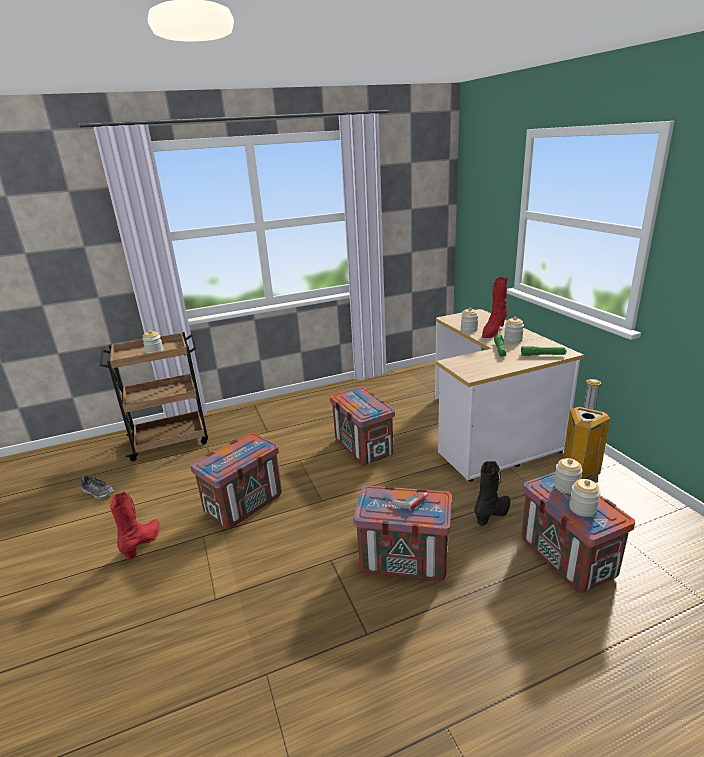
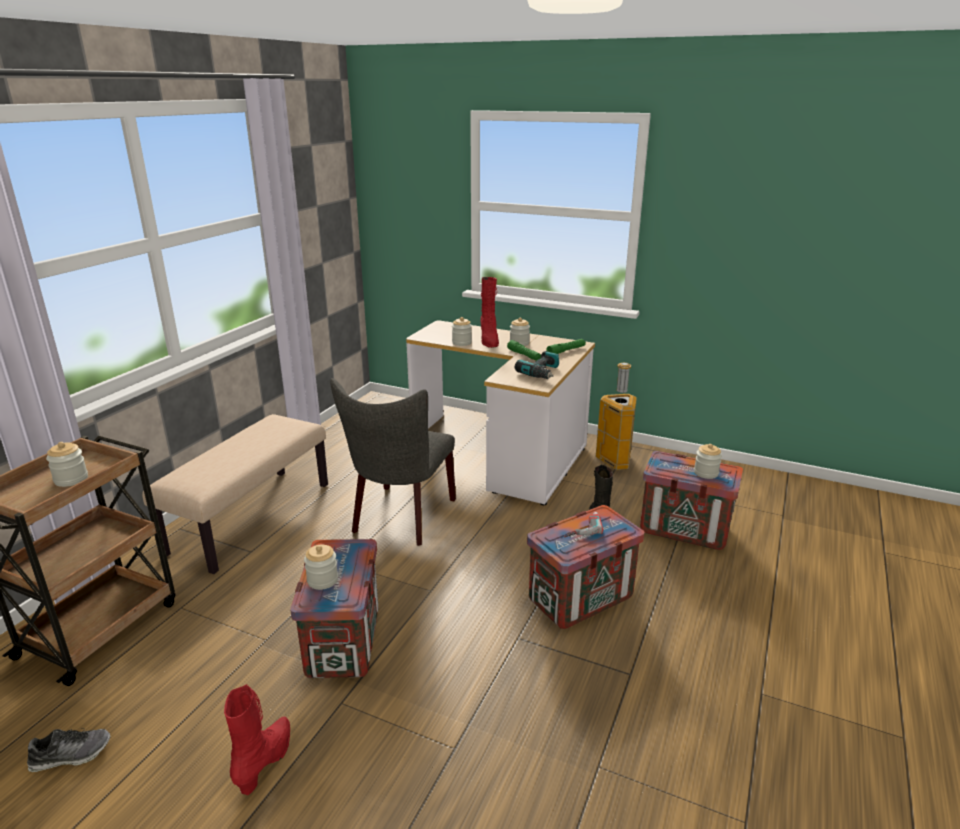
camera: 45 degrees left, 0 degrees up
red boot [110,491,160,560] -> red boot turned 45 degrees clockwise [224,684,290,795]
crate [330,387,395,465] -> grey chair [330,378,456,546]
jar [554,458,583,494] -> jar moved to [304,544,338,590]
none -> beige bench [142,414,328,574]
none -> power drill [515,351,559,379]

